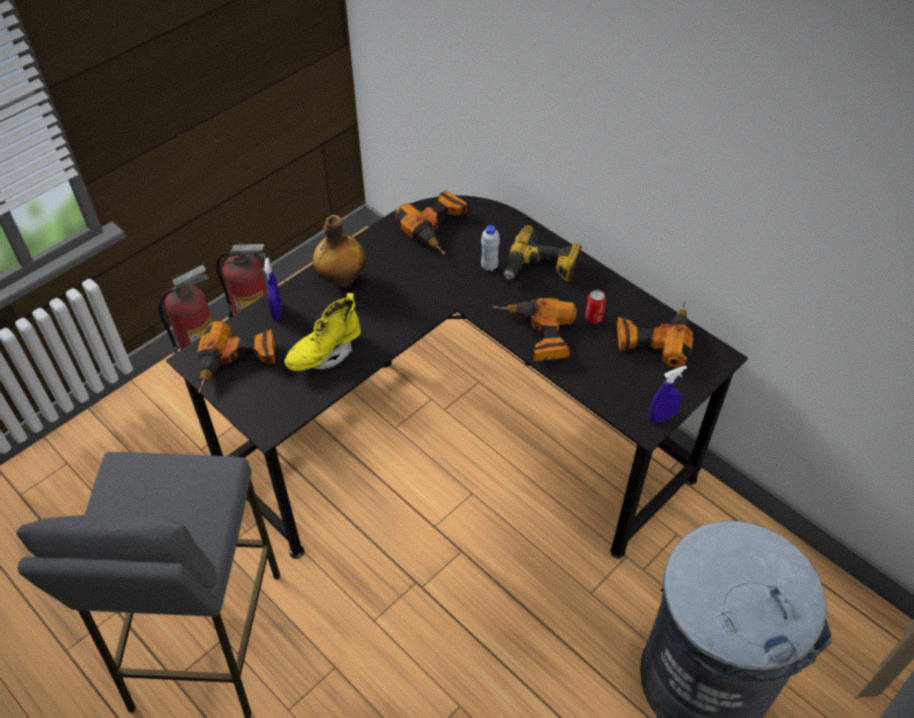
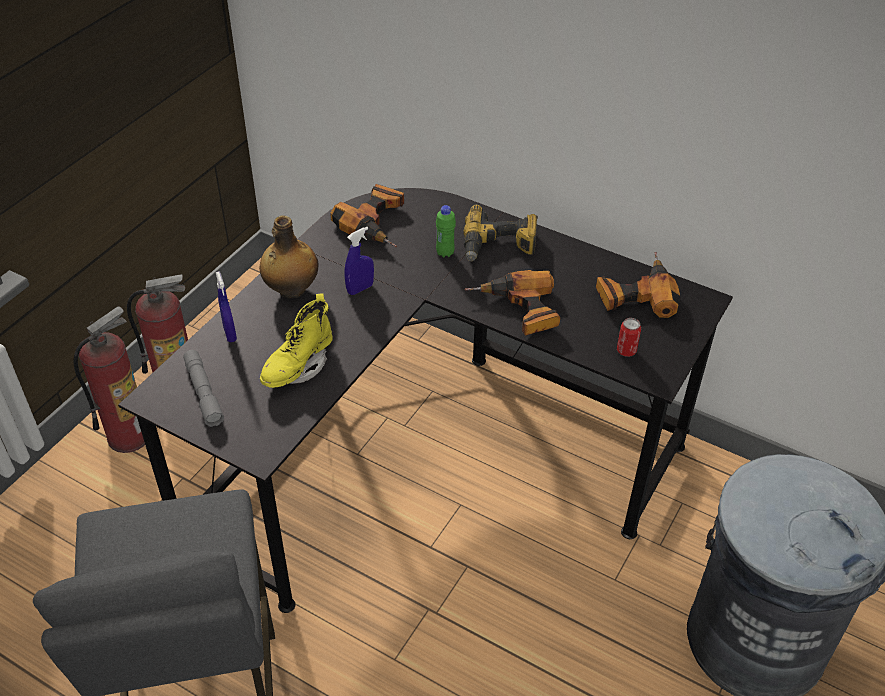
camera: 15 degrees left, 5 degrees down
power drill [198,321,275,393] -> grey flashlight [183,350,224,427]
white bottle [481,225,500,271] -> green bottle [436,205,456,258]
can [585,290,606,324] -> can moved to [617,318,641,357]
blue spray bottle [649,366,687,424] -> blue spray bottle moved to [344,227,374,295]

